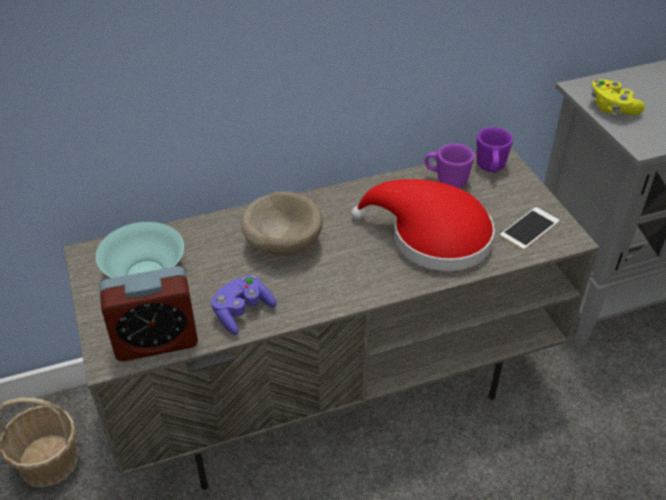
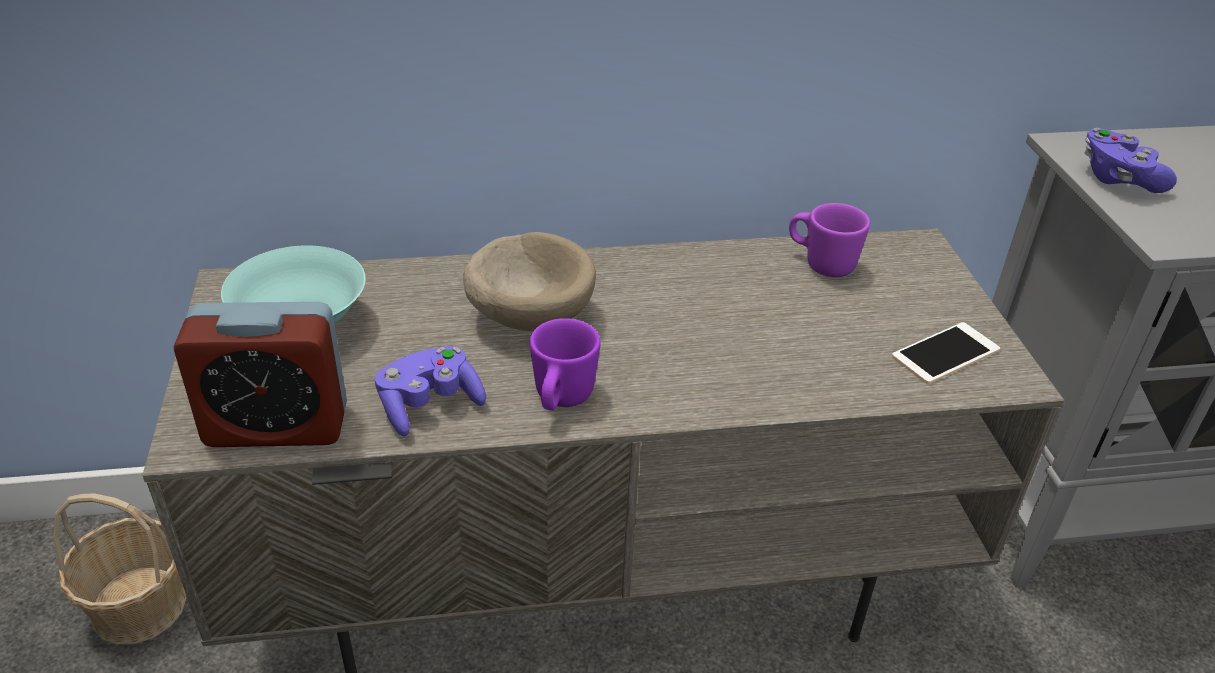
camera: 10 degrees right, 5 degrees down
red hat [351,179,495,271] -> none
purple mug [476,127,513,173] -> purple mug moved to [530,318,601,410]
yellow game controller [591,79,645,116] -> purple game controller [1084,128,1177,193]

